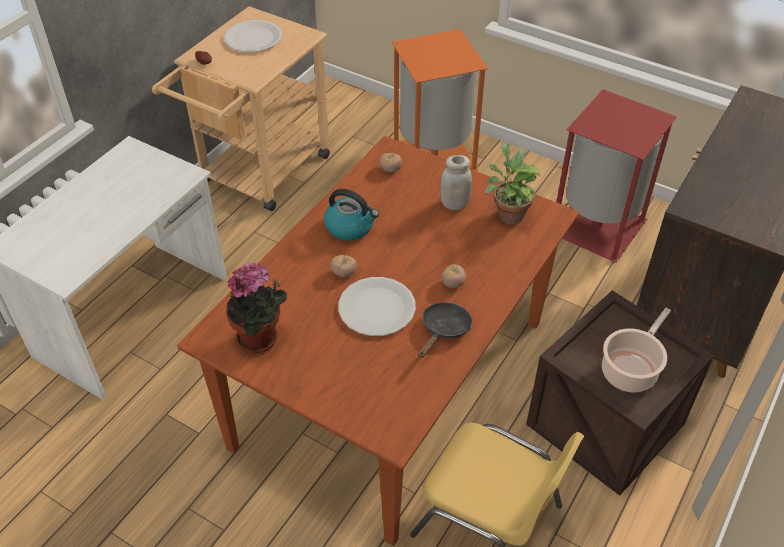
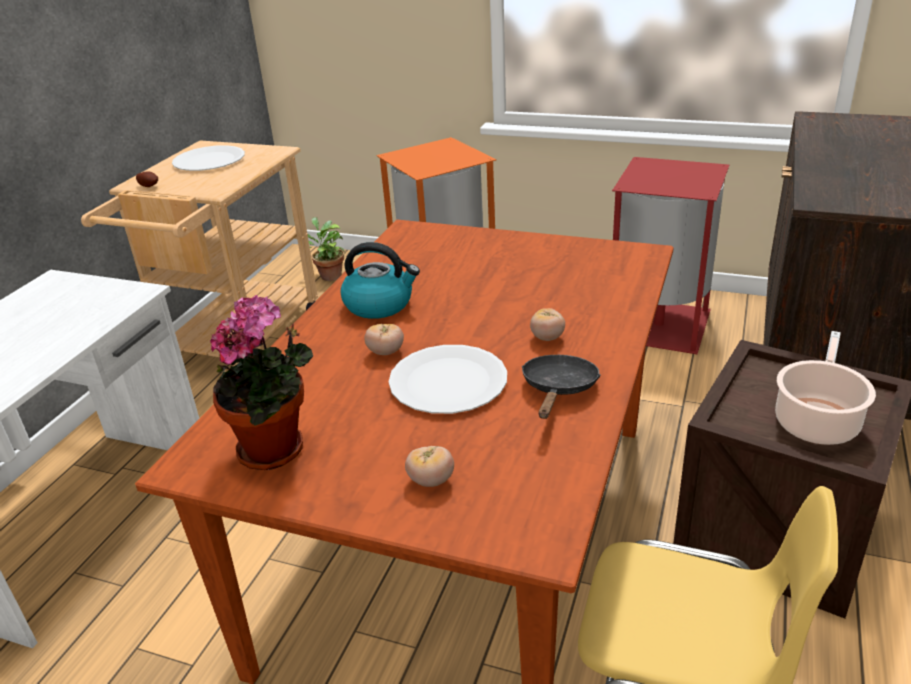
camera: 10 degrees left, 15 degrees down
tomato [379,153,402,172] -> tomato moved to [405,446,454,487]
white jar [440,155,472,210] -> none
potted plant [485,142,540,225] -> potted plant moved to [308,217,346,281]

